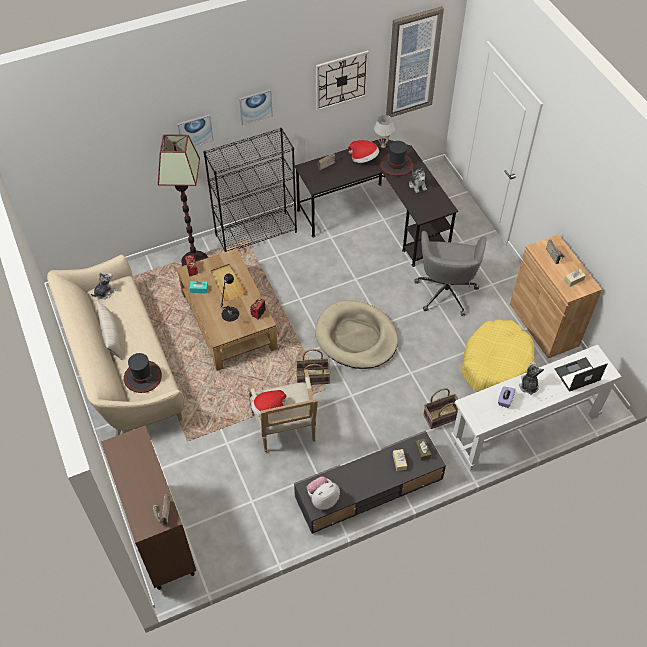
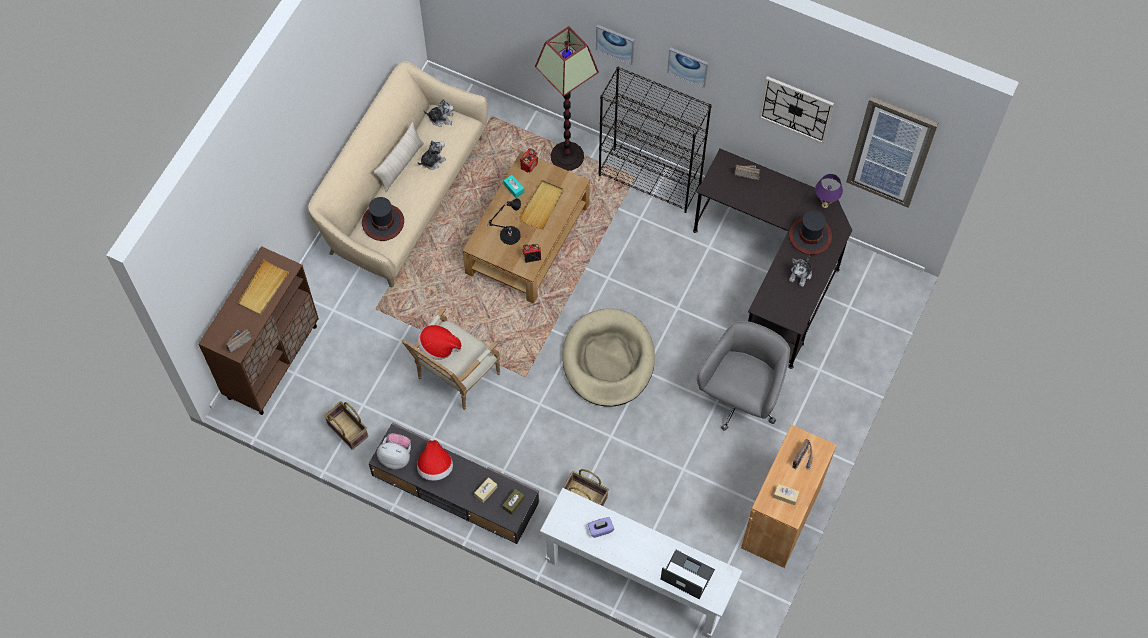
camera: 50 degrees right, 10 degrees up
basket [295,349,330,385] -> basket moved to [324,401,368,450]
hat [348,140,379,163] -> hat moved to [417,440,453,481]
white table lamp [374,115,395,148] -> purple table lamp [815,174,843,208]
grey office chair [414,231,486,316] -> grey office chair turned 150 degrees clockwise [697,321,790,431]
yellow dog bed [462,319,535,392] -> none
plush toy [519,362,544,395] -> plush toy moved to [418,141,446,170]
none -> beige tray [238,259,290,315]

